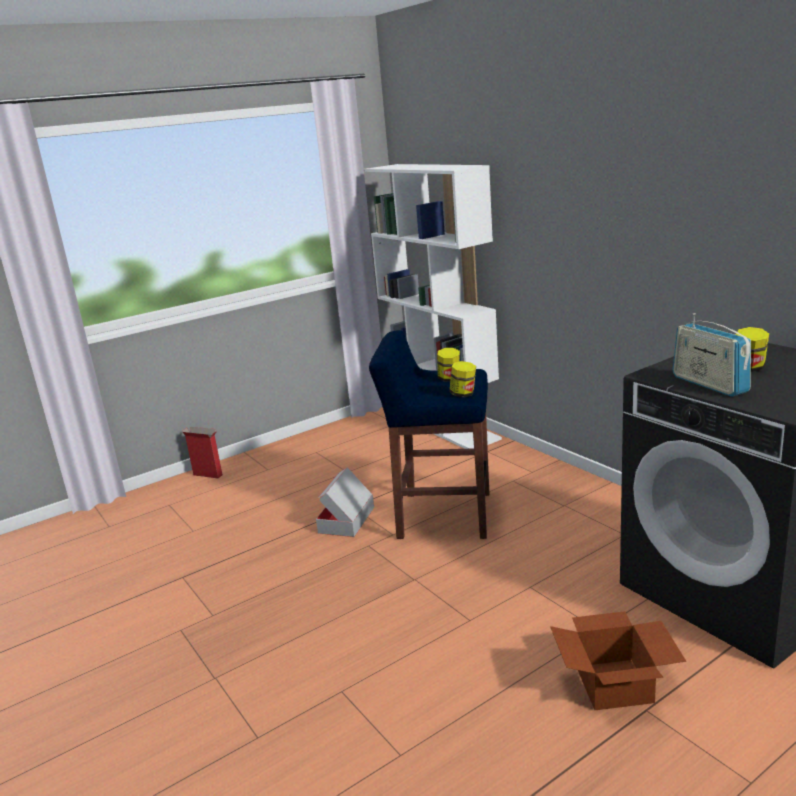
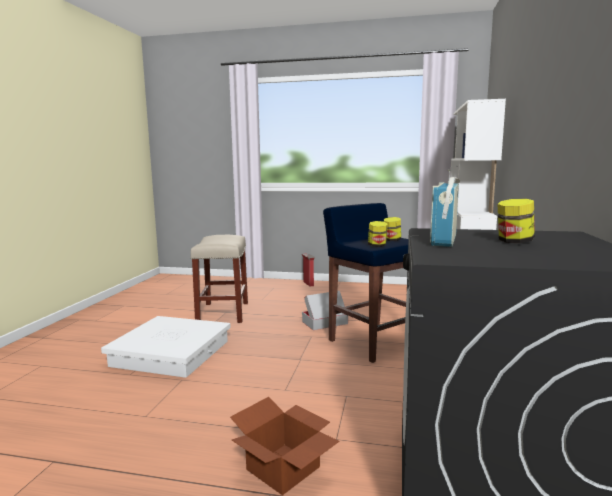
camera: 45 degrees right, 10 degrees down
none -> white storage box [101,316,231,378]
none -> beige stool [191,235,248,323]

